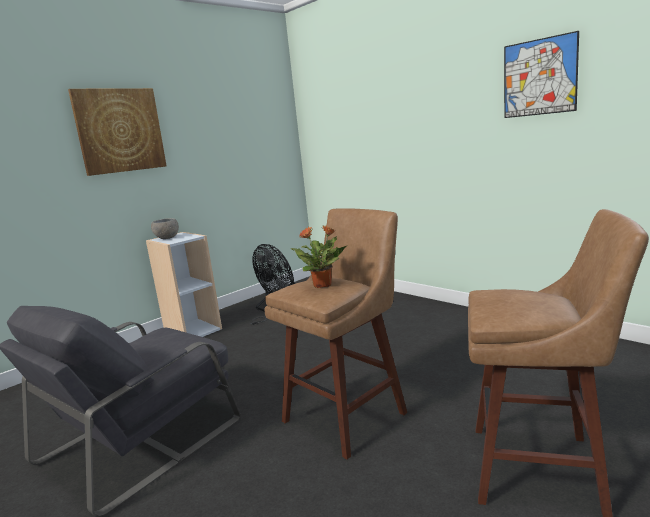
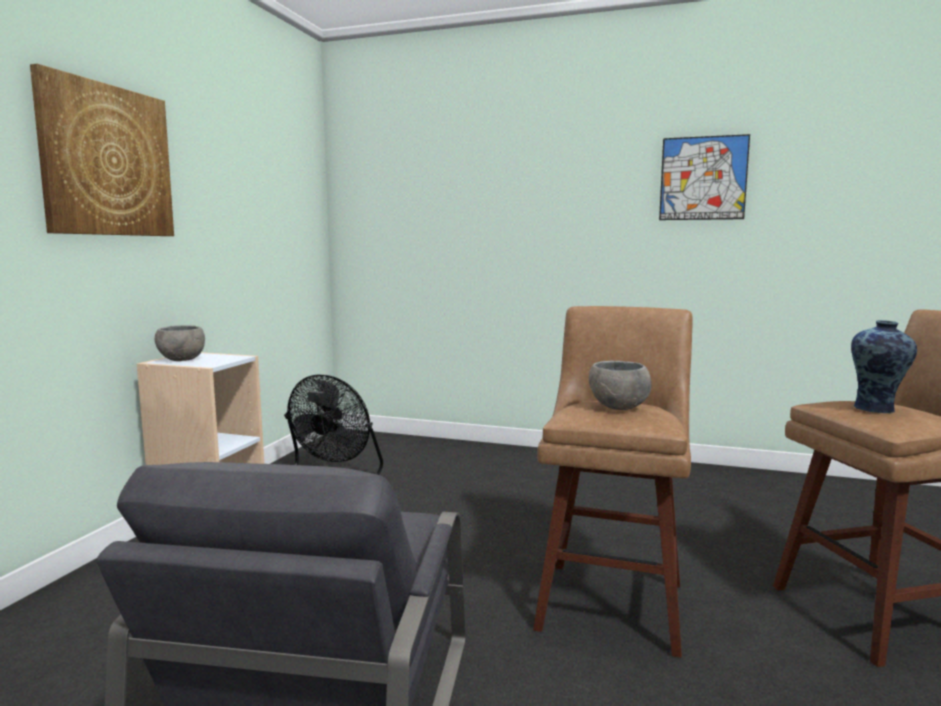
camera: 30 degrees left, 5 degrees down
potted plant [291,226,346,288] -> grey bowl [589,361,651,410]
none -> vase [851,320,917,413]

